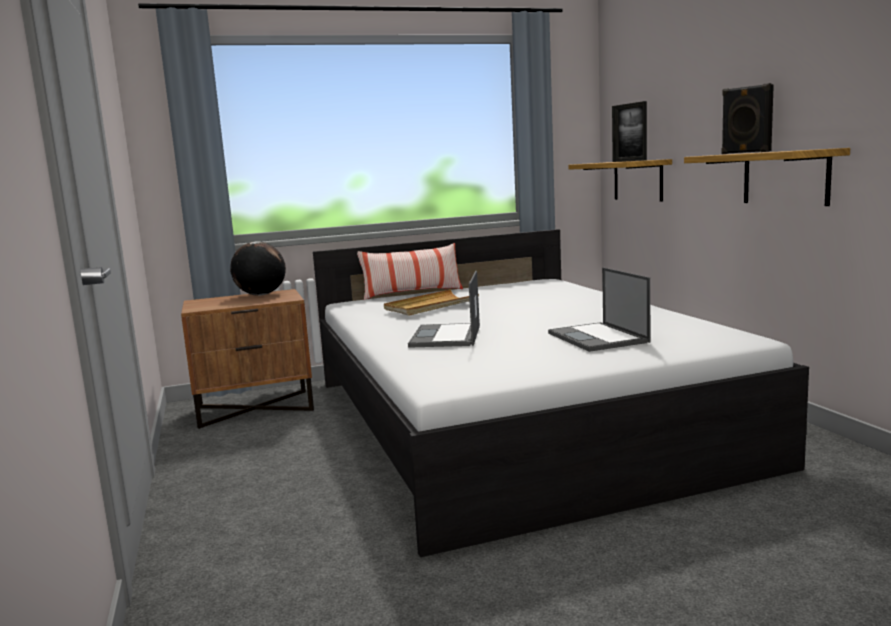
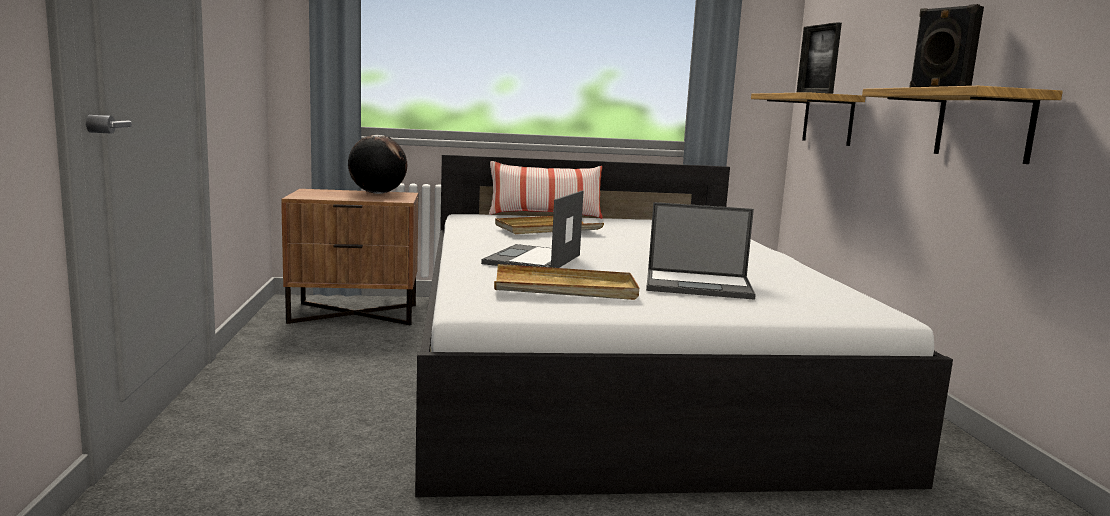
camera: 10 degrees right, 0 degrees up
laptop [548,267,650,352] -> laptop turned 75 degrees counterclockwise [646,202,756,300]
none -> beige tray [494,264,639,300]

